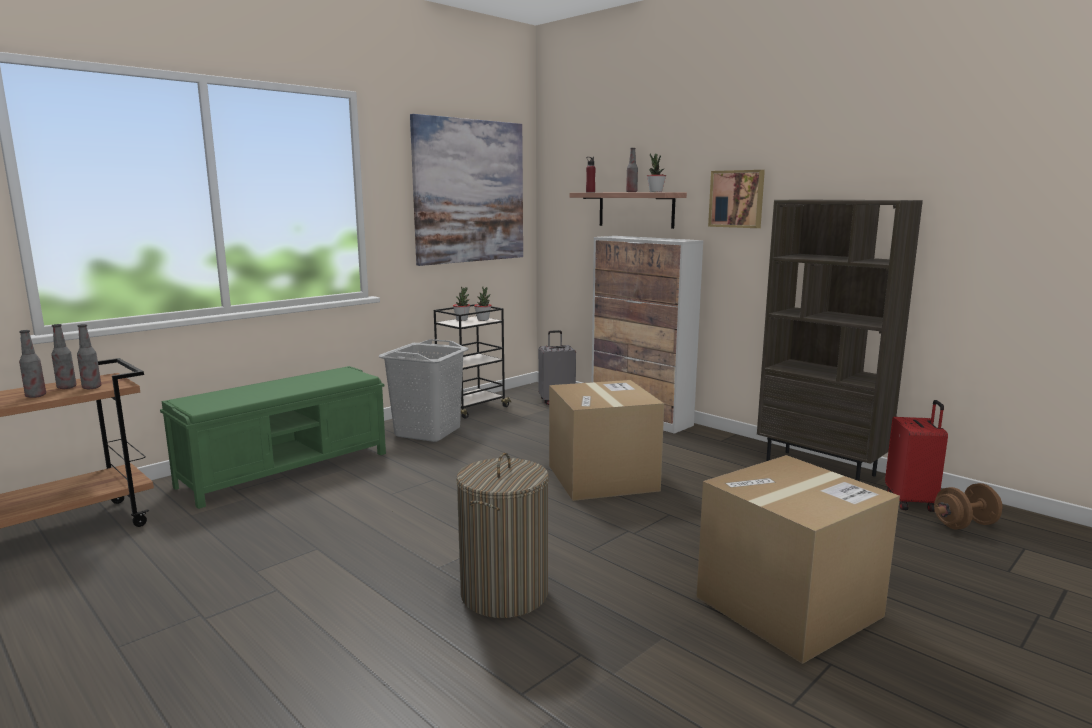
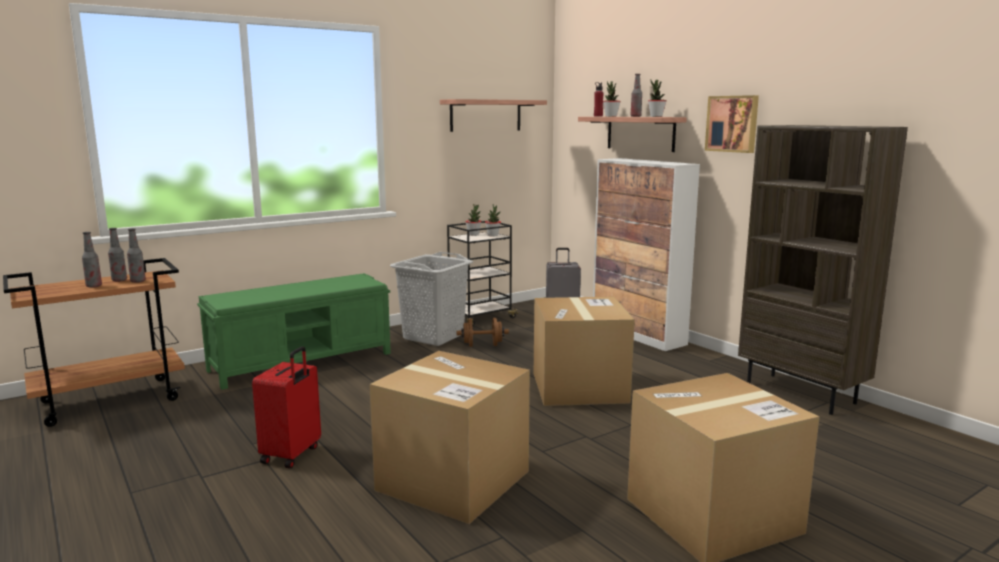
camera: 10 degrees right, 0 degrees up
picture [410,114,523,266] -> shelf [440,99,547,132]
laundry basket [456,453,549,618] -> cardboard box [369,351,530,524]
red suitcase [885,400,948,512] -> red suitcase moved to [252,346,321,468]
brown dumbbell [934,483,1003,530] -> brown dumbbell moved to [457,318,509,347]
none -> potted plant [603,81,621,117]

